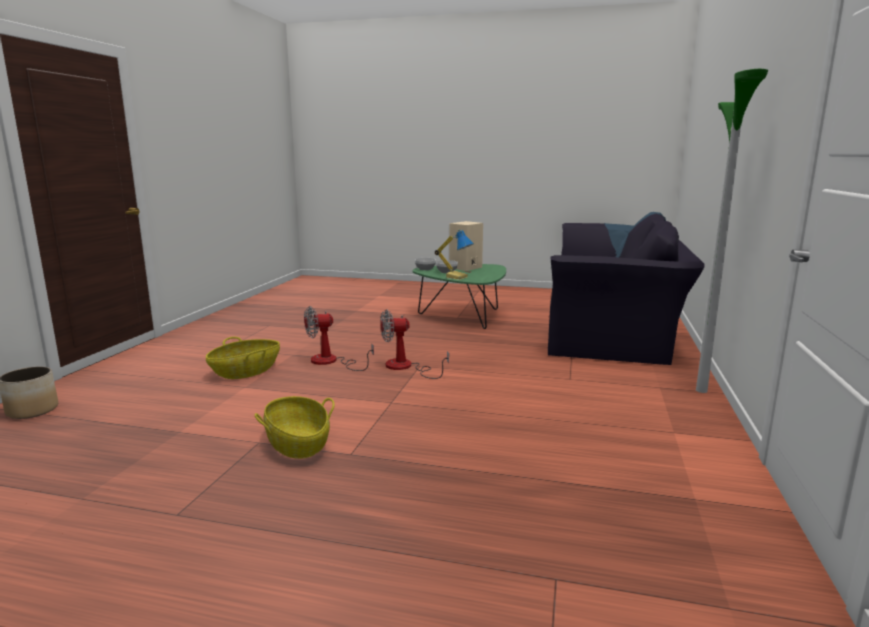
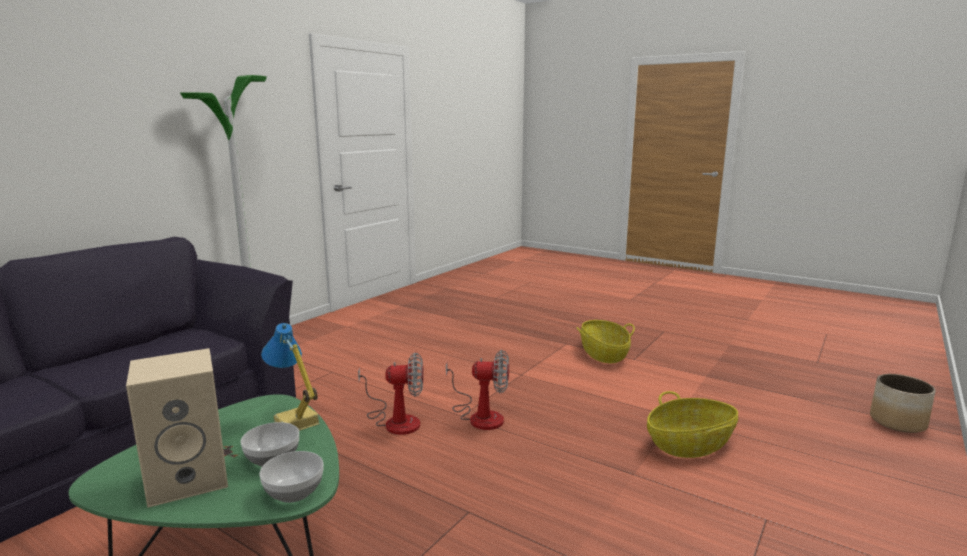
camera: 160 degrees left, 0 degrees up
fan [304,306,374,371] -> fan moved to [358,353,424,435]

